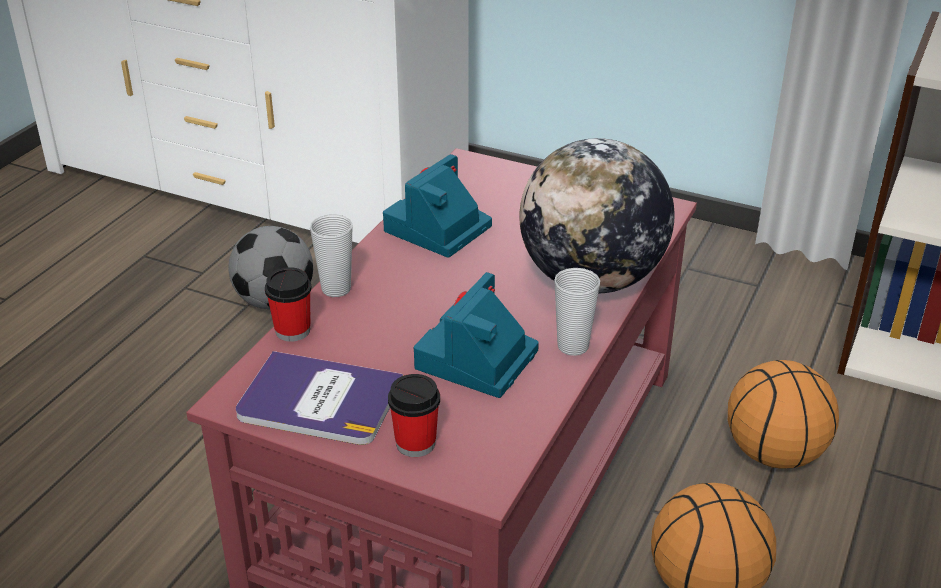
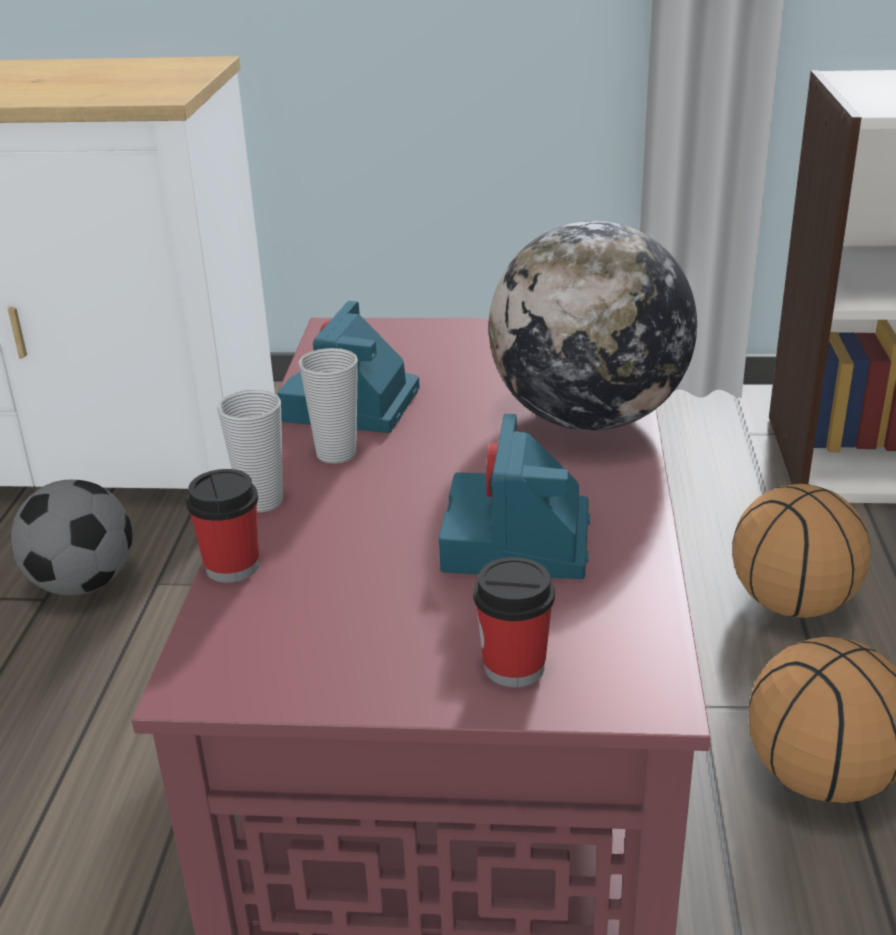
camera: 20 degrees left, 5 degrees down
book [236,351,403,445] -> none
cup [554,268,600,356] -> cup moved to [298,348,358,463]

